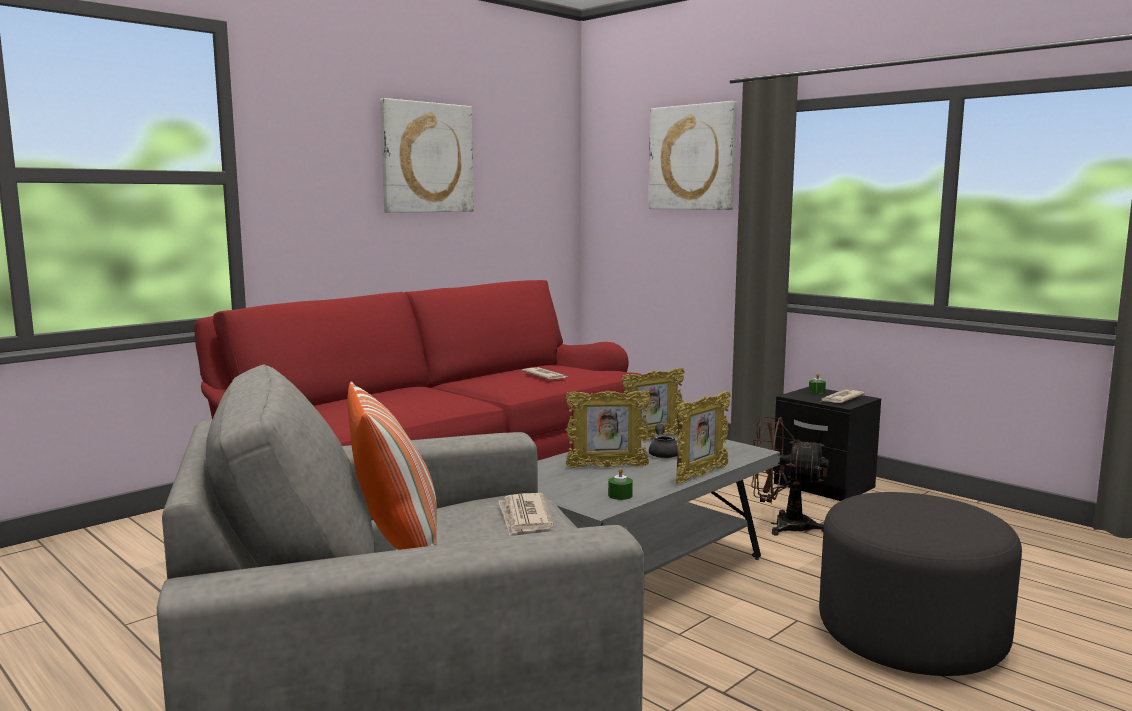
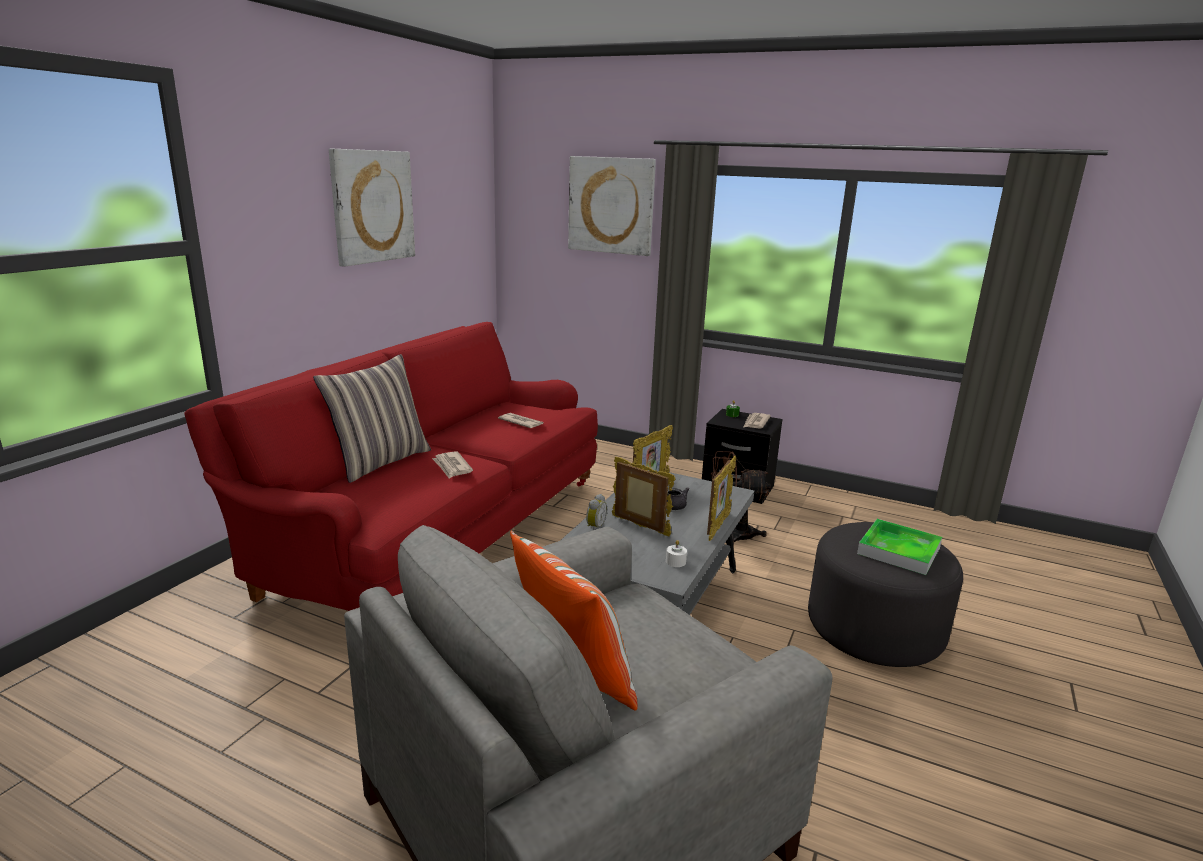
camera: 20 degrees left, 10 degrees up
newspaper [498,493,554,535] -> newspaper moved to [432,451,473,478]
picture frame [566,391,650,468] -> picture frame turned 120 degrees counterclockwise [612,457,675,536]
green candle [608,468,633,500] -> white candle [666,540,687,567]
none -> pillow [313,354,431,483]
none -> alarm clock [586,494,607,530]
none -> tray [857,519,942,575]

